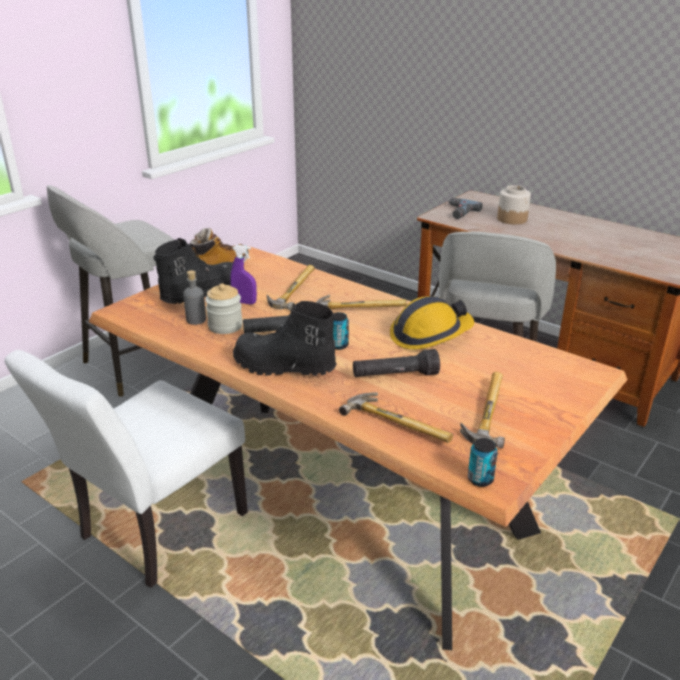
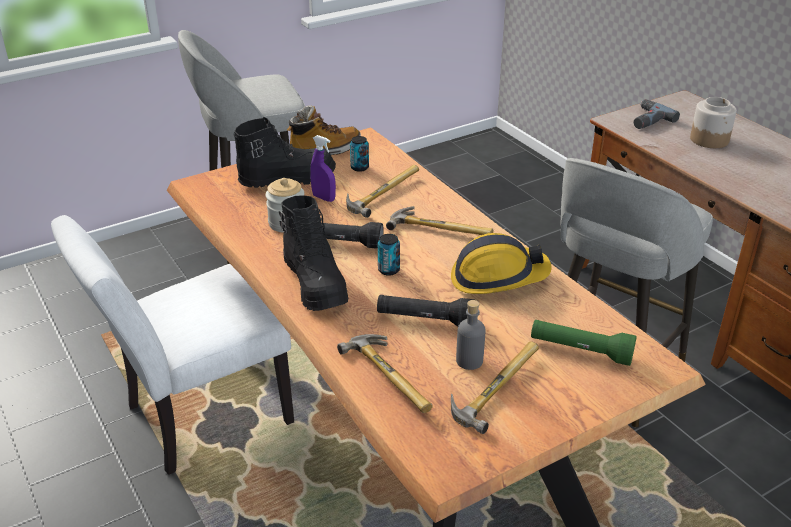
camera: 20 degrees right, 5 degrees up
grey bottle [183,270,206,325] -> grey bottle moved to [456,300,486,370]
black boot [233,301,337,376] -> black boot turned 150 degrees counterclockwise [279,195,349,311]
can [468,438,498,487] -> can moved to [350,136,369,172]
none -> green flashlight [531,320,637,366]

